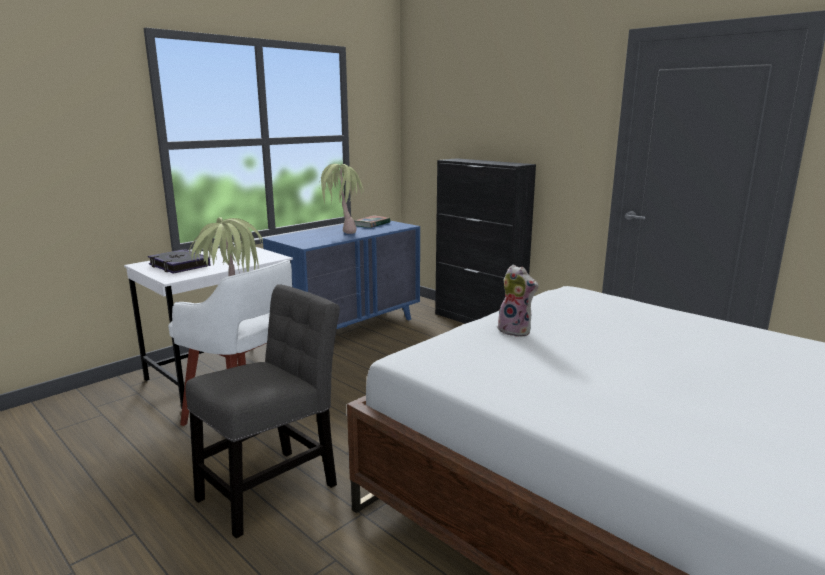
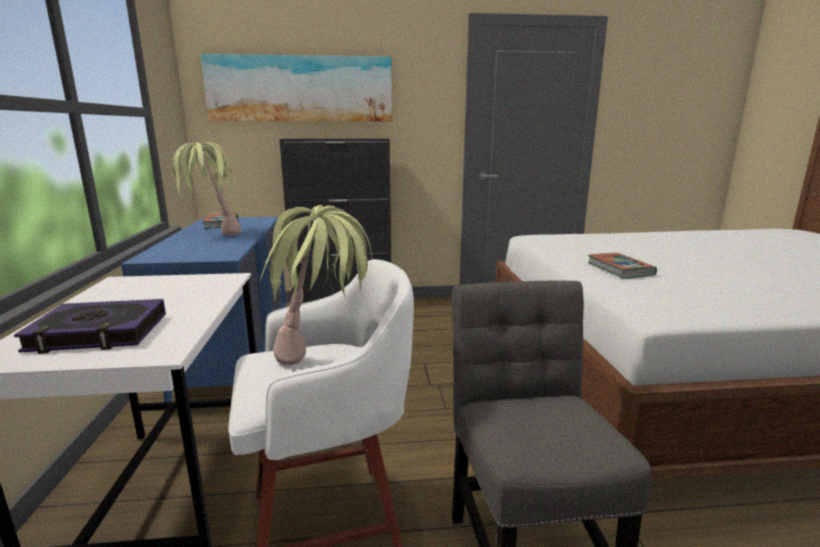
camera: 50 degrees left, 0 degrees up
plush toy [497,265,538,337] -> book [588,253,657,278]
none -> picture [201,54,392,121]

